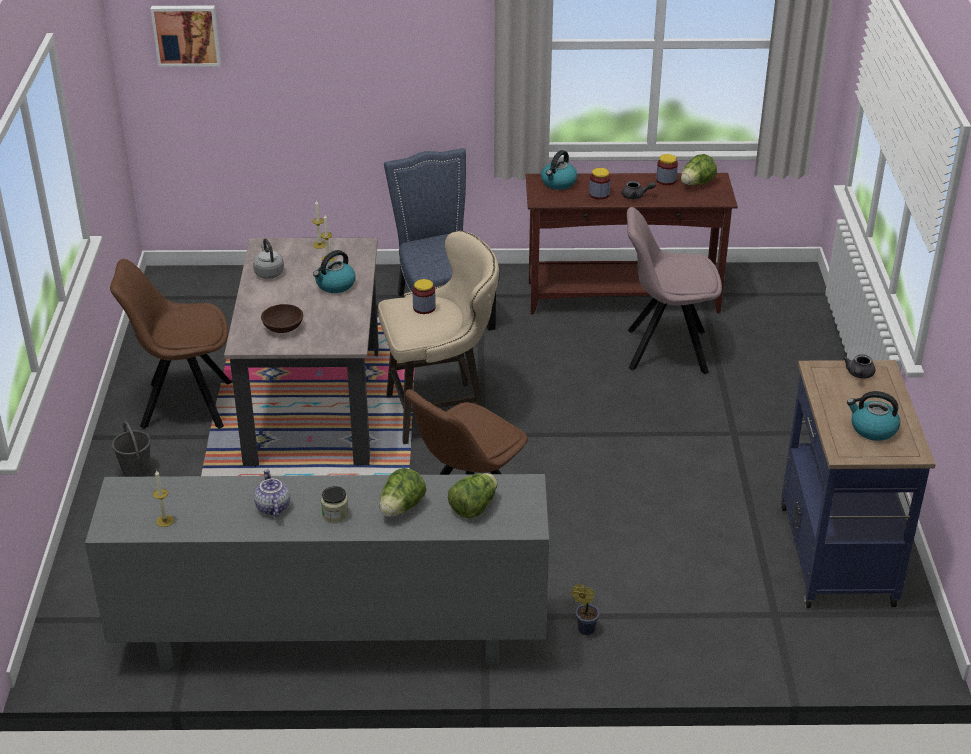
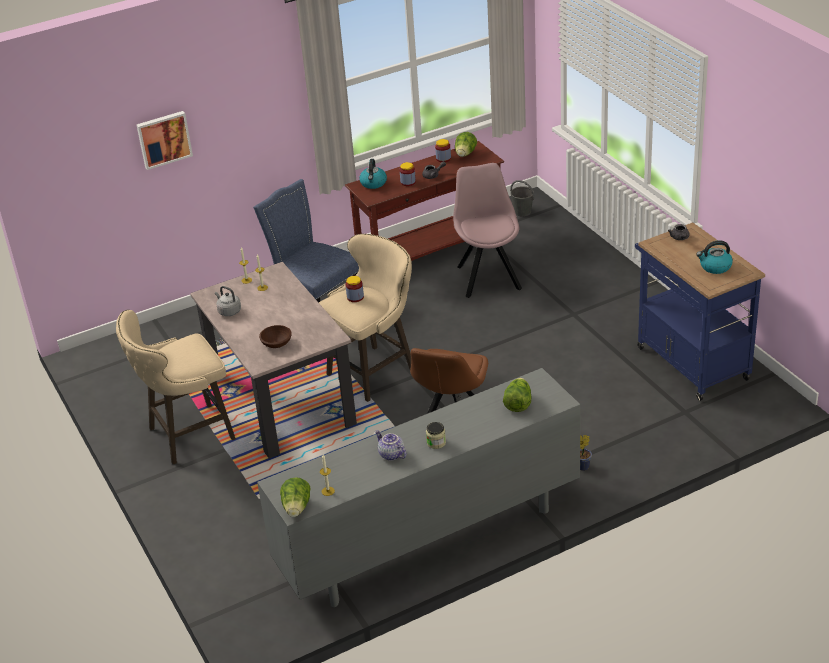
camera: 25 degrees left, 0 degrees up
brown chair [110,259,232,429] -> beige stool [116,310,236,464]
grey bucket [112,421,151,477] -> grey bucket moved to [510,180,534,216]
picture [151,6,221,67] -> picture moved to [136,111,193,170]
kettle [313,250,356,293] -> none
lettuce [379,468,426,517] -> lettuce moved to [280,477,311,517]
pink chair [627,207,722,374] -> pink chair turned 105 degrees clockwise [453,163,522,298]

